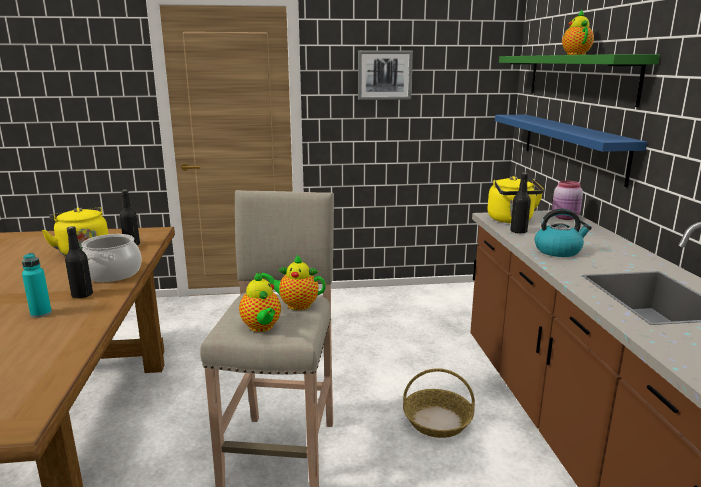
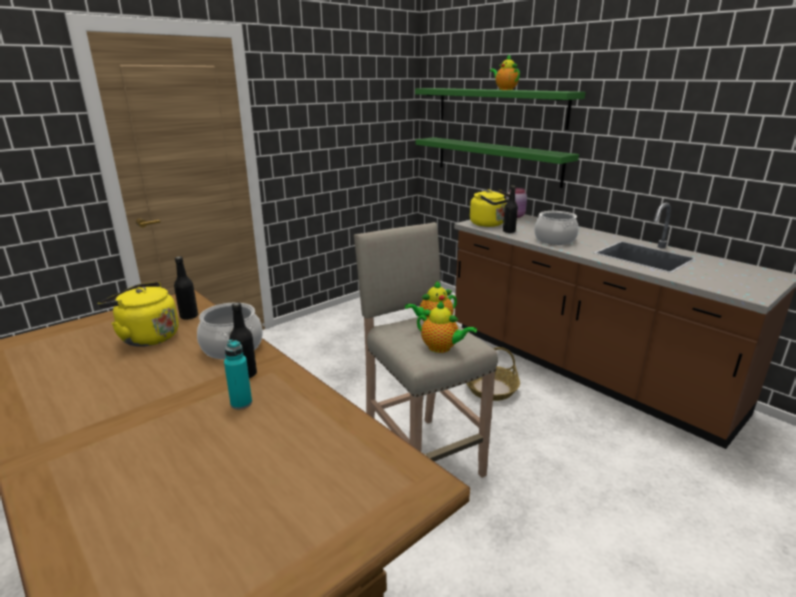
camera: 35 degrees left, 5 degrees up
picture [358,50,413,100] -> none
blue shelf [495,115,647,187] -> green shelf [416,137,579,188]
kettle [535,209,592,257] -> cooking pot [534,211,579,245]

